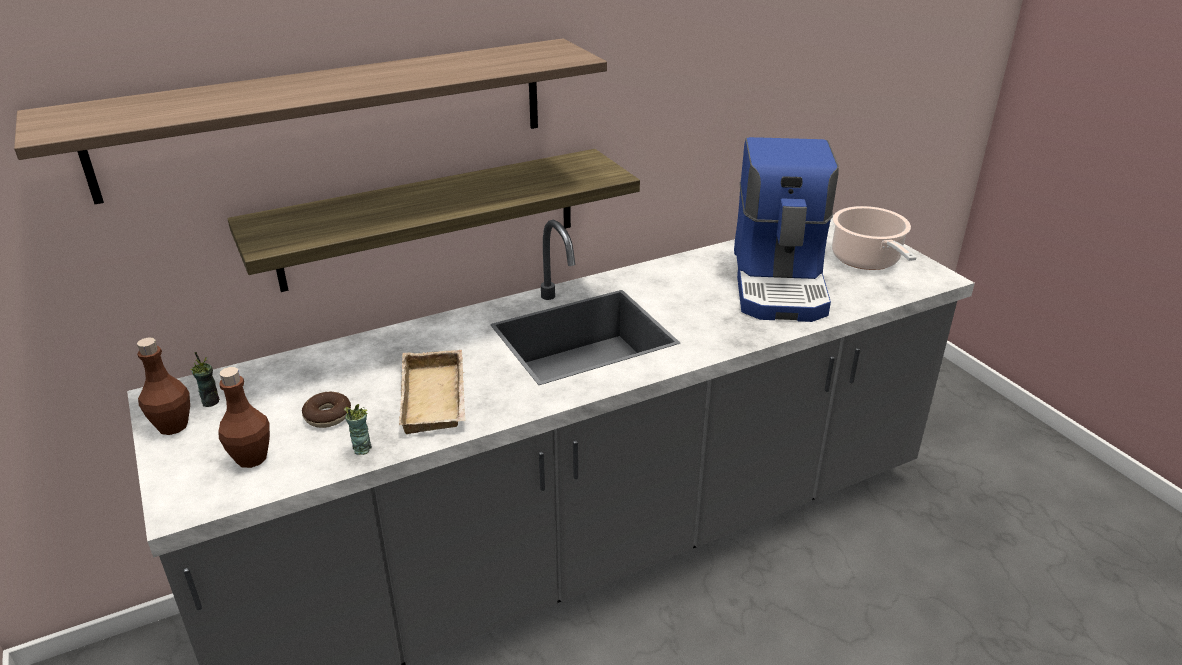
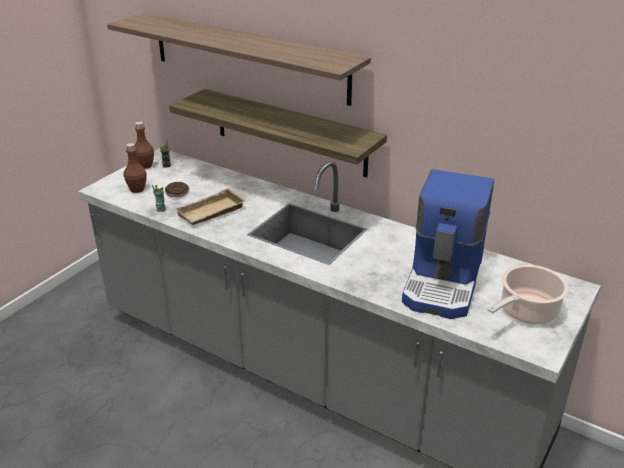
camera: 60 degrees right, 0 degrees up
coffee machine [734,137,839,322] -> coffee machine turned 45 degrees counterclockwise [402,169,494,319]

